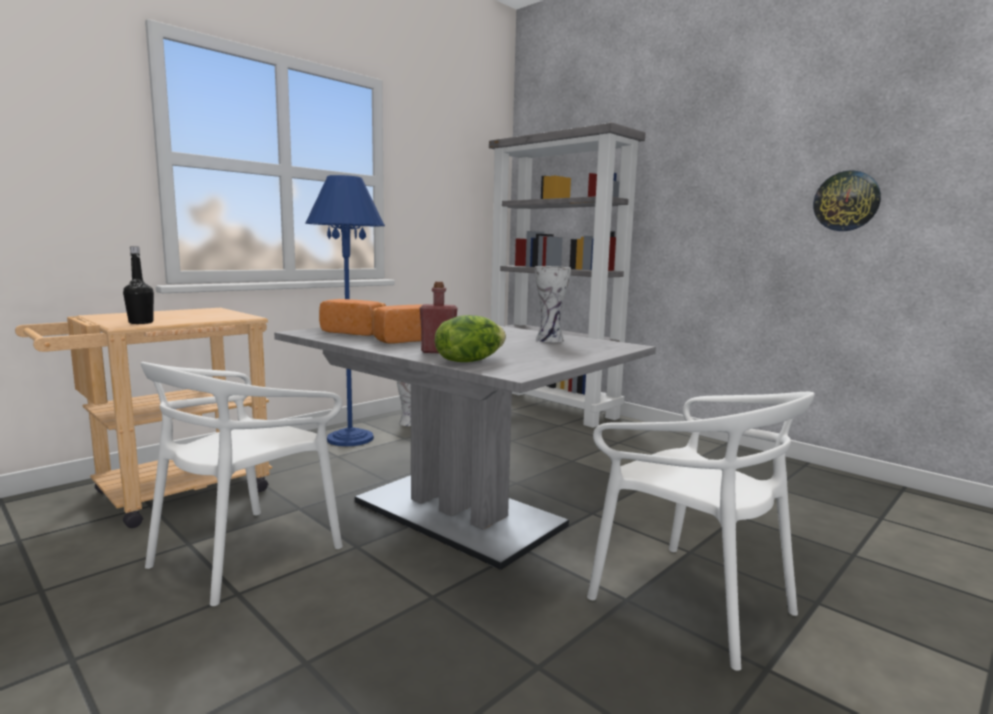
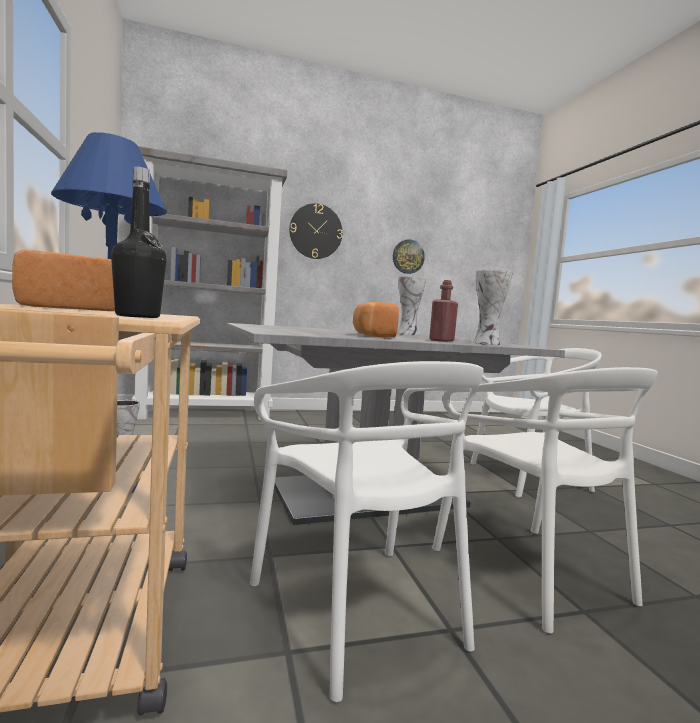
camera: 60 degrees left, 5 degrees down
bread [319,299,386,336] -> bread moved to [12,250,115,311]
lettuce [435,315,506,362] -> vase [473,270,513,345]
none -> wall clock [289,203,343,259]
none -> white chair [432,367,658,633]

